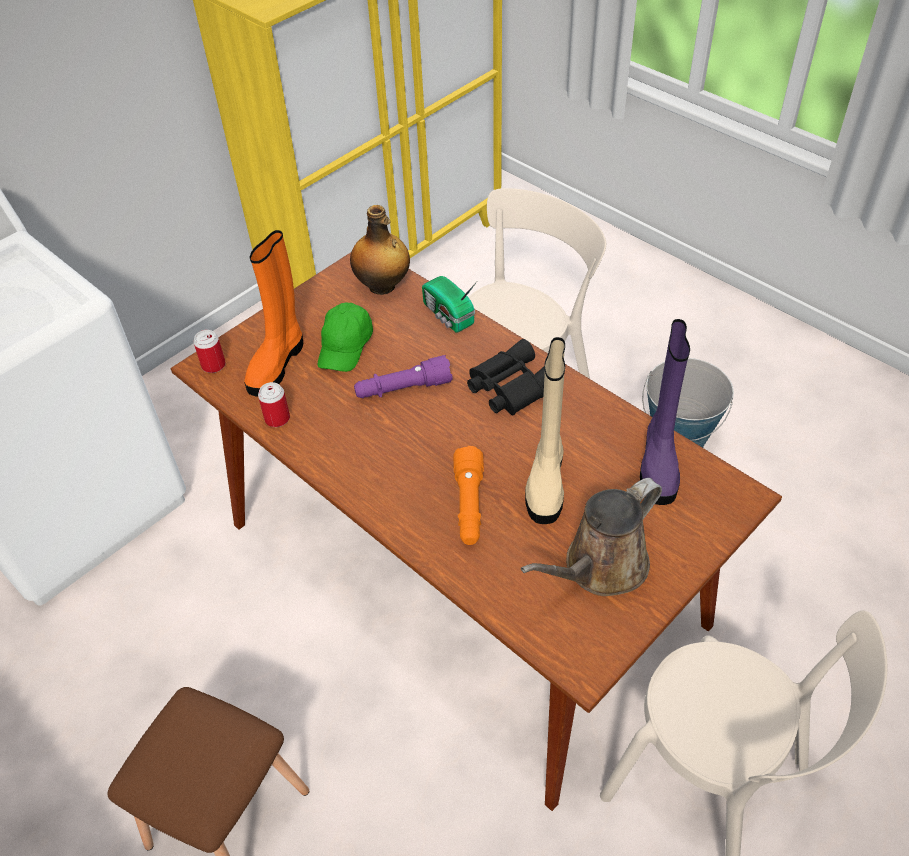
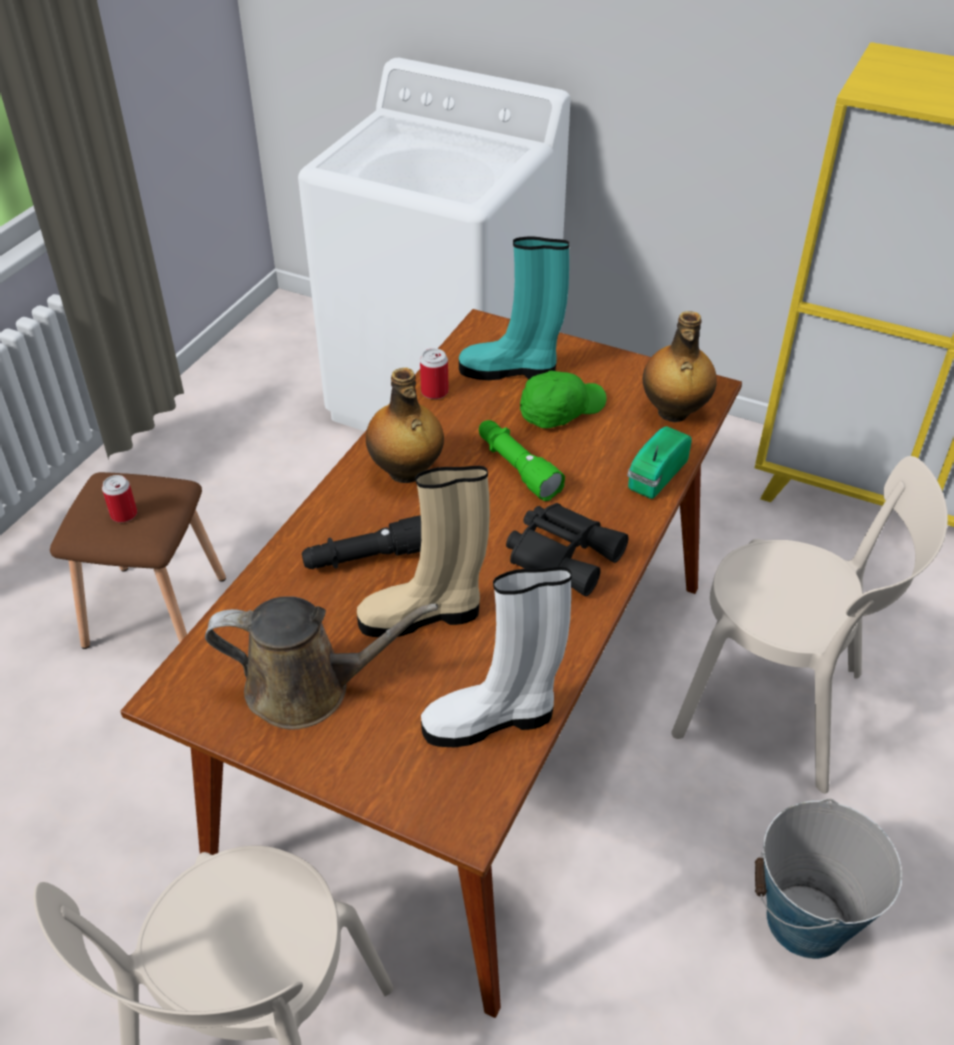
camera: 70 degrees right, 5 degrees down
can [193,330,226,373] -> can moved to [102,475,137,523]
orange boot [244,230,303,396] -> turquoise boot [459,236,569,380]
green cap [317,303,373,372] -> green cap turned 150 degrees clockwise [520,371,607,428]
purple flashlight [354,355,453,398] -> green flashlight [479,420,565,501]
orange flashlight [453,446,484,545] -> black flashlight [302,515,421,569]
brown watering can [521,478,662,596] -> brown watering can turned 150 degrees clockwise [205,596,438,730]
purple boot [640,319,690,505] -> white boot [421,567,572,748]
none -> bottle [366,368,444,483]

